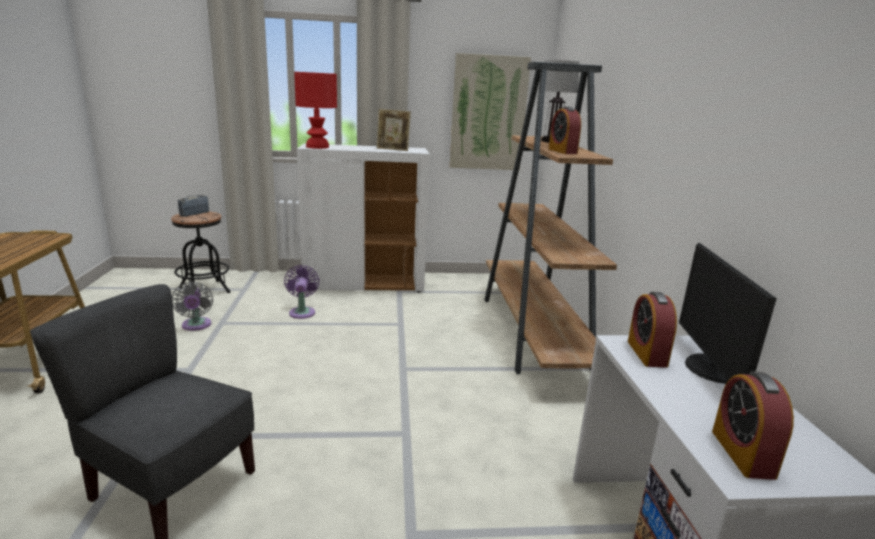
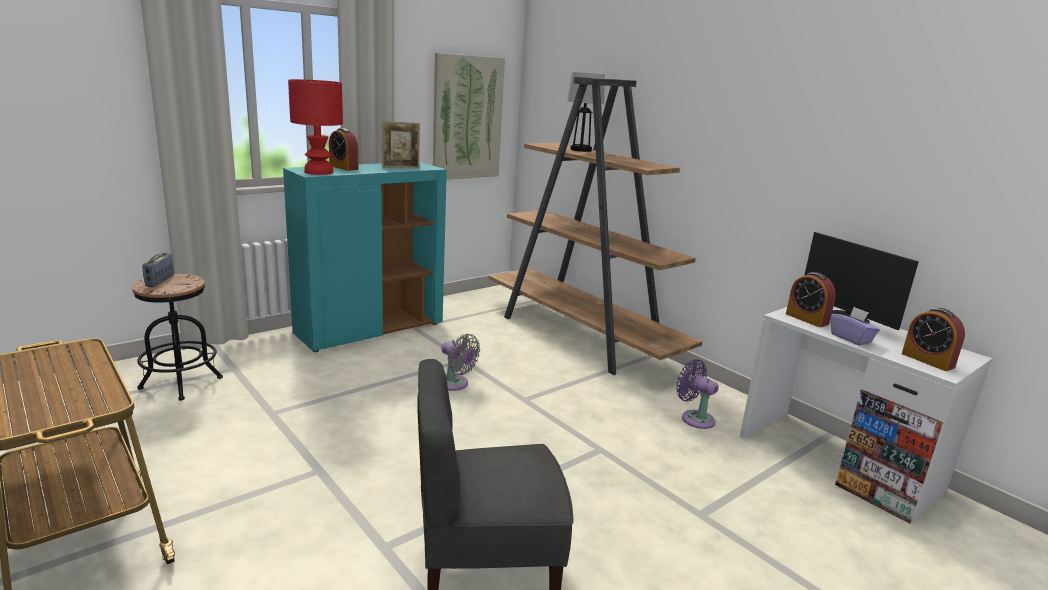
camera: 35 degrees left, 0 degrees up
grey fan [172,282,213,331] -> grey fan moved to [441,334,480,391]
purple fan [284,265,319,319] -> purple fan moved to [676,359,719,429]
white cabinet [297,143,430,293] -> turquoise cabinet [283,162,447,352]
alarm clock [549,107,581,154] -> alarm clock moved to [329,128,359,171]
none -> purple tissue box [831,307,880,346]

